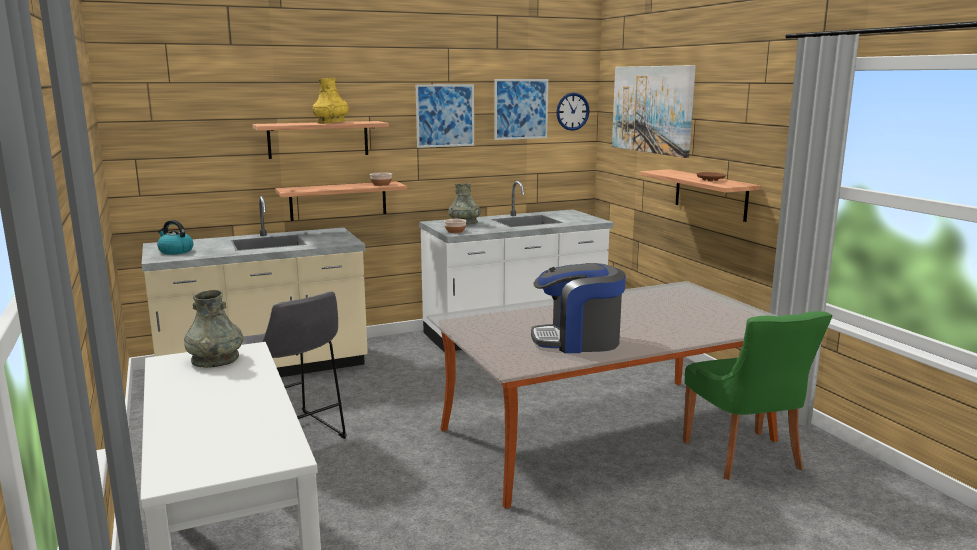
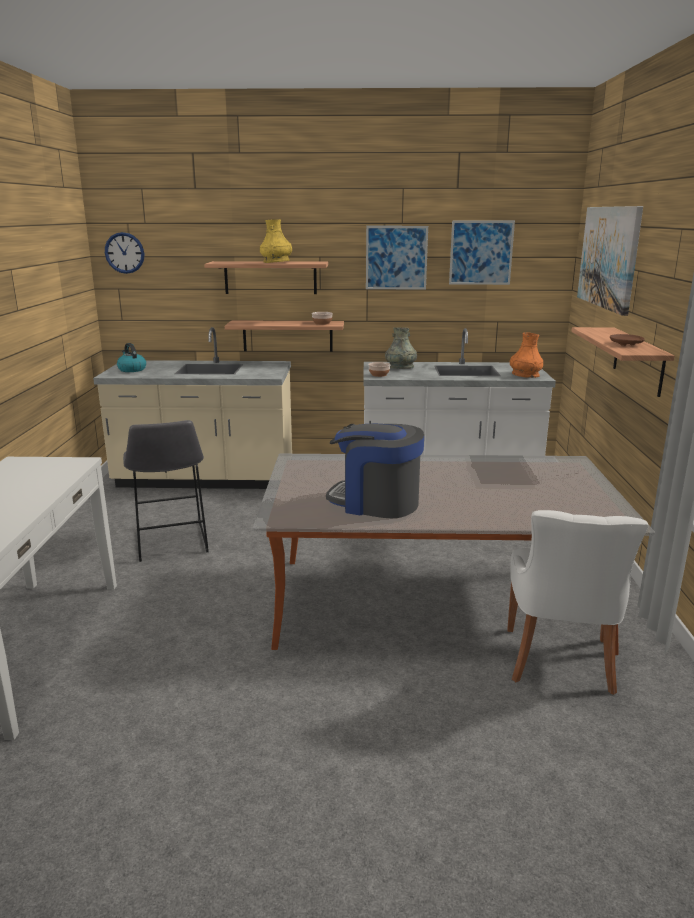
camera: 25 degrees right, 5 degrees up
grey vase [184,290,244,368] -> none
wall clock [556,93,590,131] -> wall clock moved to [105,232,144,274]
green chair [683,311,832,480] -> white chair [507,510,649,695]
none -> orange vase [510,332,543,378]

